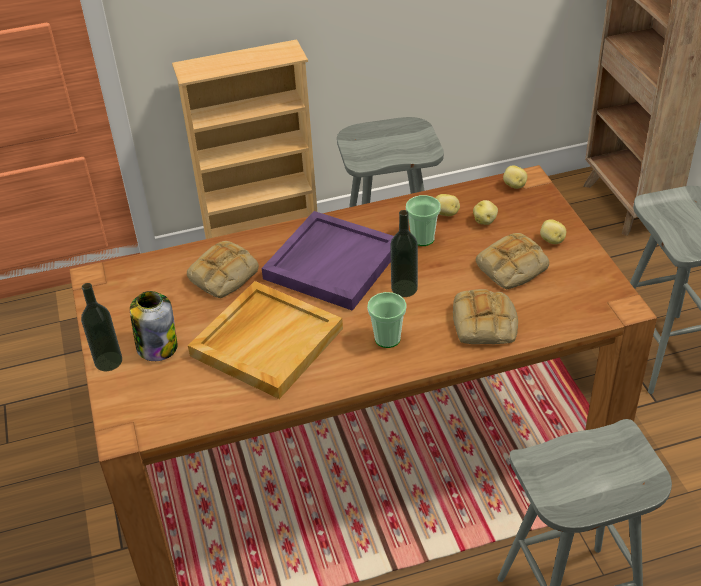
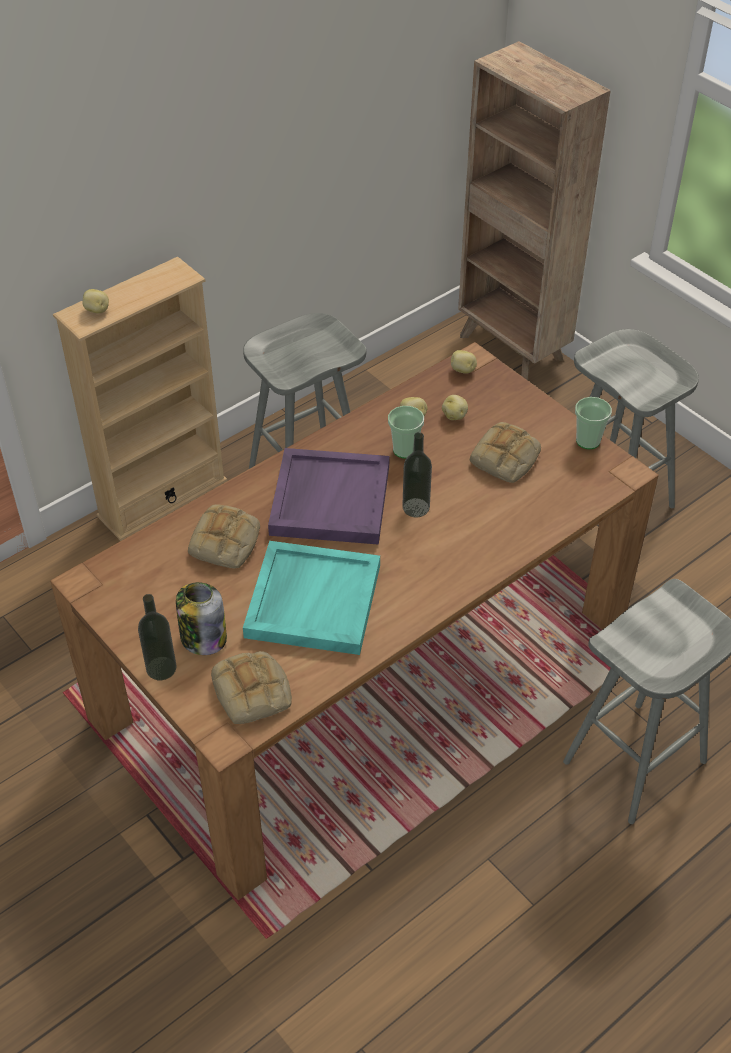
camera: 25 degrees left, 5 degrees up
beige tray [188,281,343,399] -> turquoise tray [243,541,380,655]
cup [367,292,407,348] -> cup moved to [575,397,612,449]
bread [453,289,518,344] -> bread moved to [211,651,292,724]
potato [540,219,566,244] -> potato moved to [82,289,109,314]

